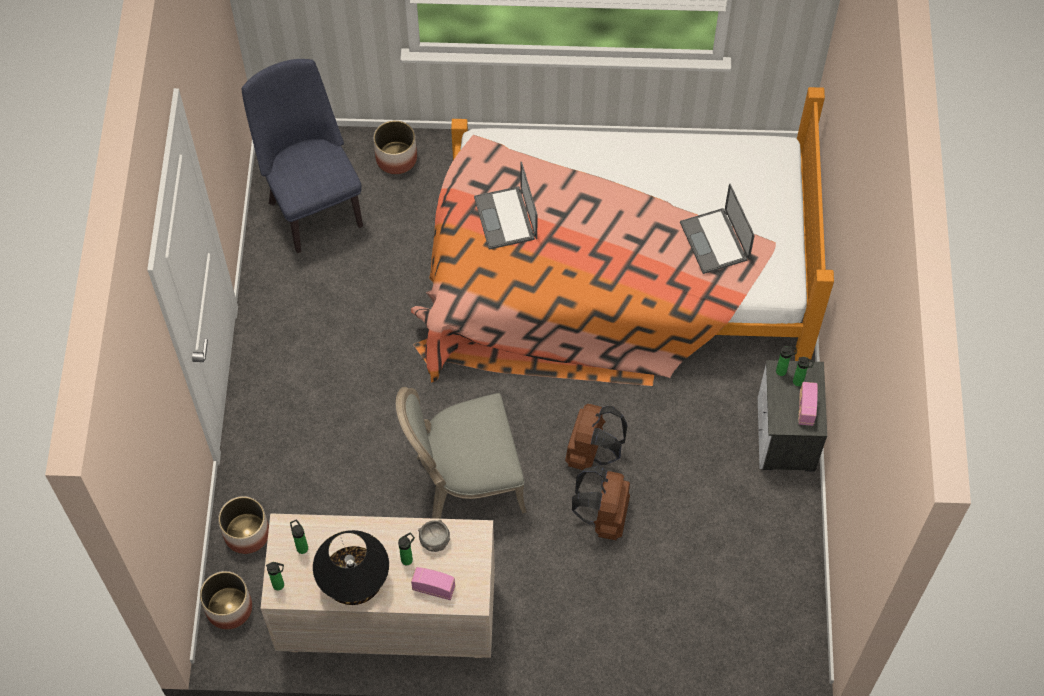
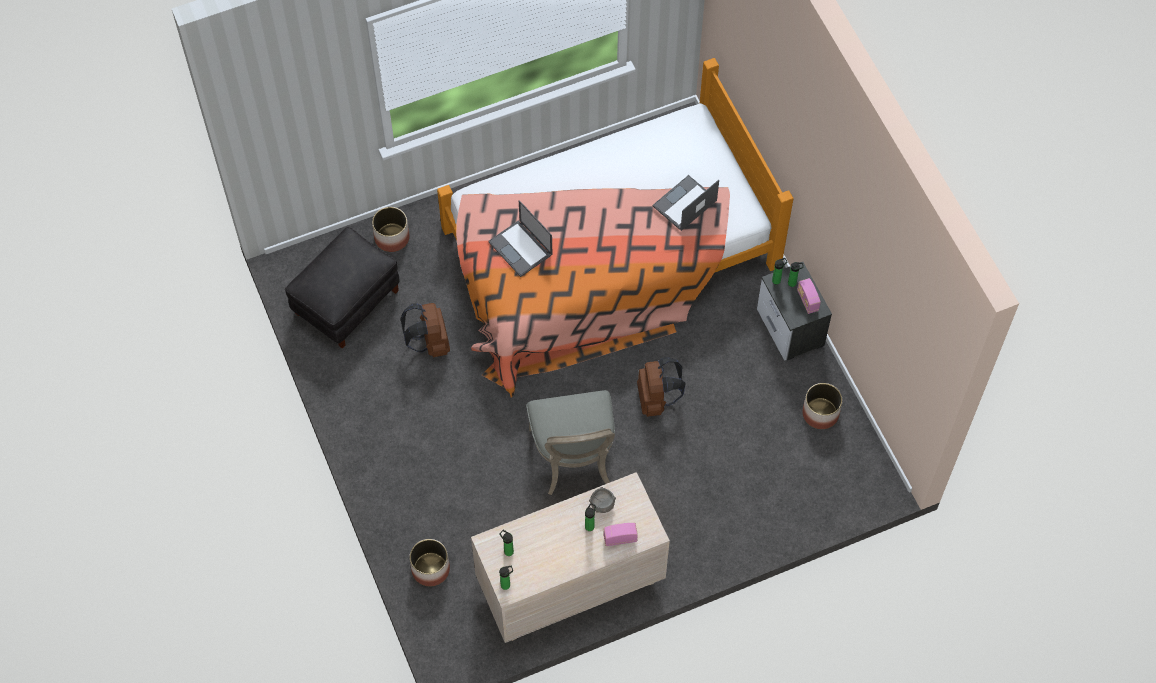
camera: 25 degrees left, 0 degrees up
planter [200,571,252,629] -> planter moved to [802,383,843,429]
blue chair [242,59,363,253] -> black ottoman [285,227,399,349]
black table lamp [313,530,389,605] -> none
grey chair [396,387,527,519] -> grey chair turned 60 degrees counterclockwise [526,390,615,495]
brown backpack [572,465,630,540] -> brown backpack moved to [401,303,450,357]
laptop [680,184,755,274] -> laptop turned 90 degrees clockwise [653,175,719,231]

